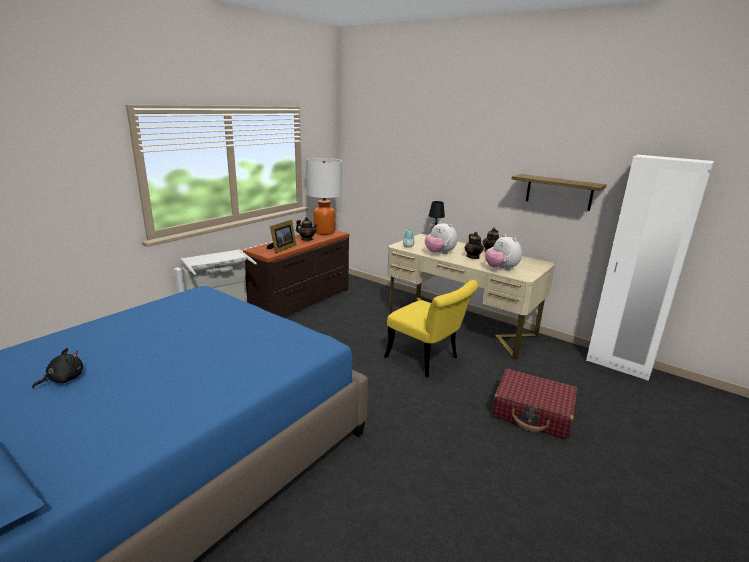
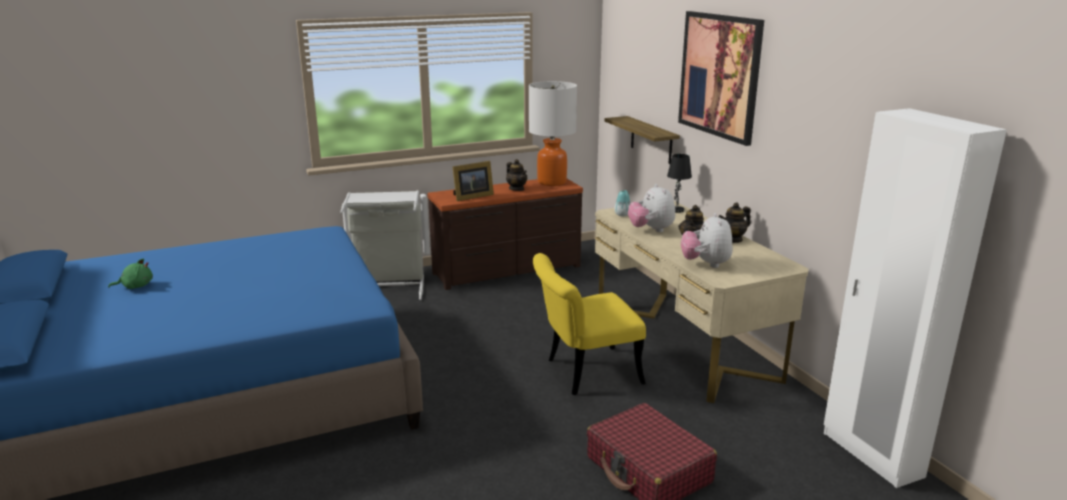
camera: 30 degrees right, 0 degrees up
black plush toy [32,348,83,388] -> green plush toy [108,258,153,289]
yellow chair [384,280,478,377] -> yellow chair turned 90 degrees clockwise [533,253,646,395]
shelf [512,174,607,211] -> shelf moved to [604,116,680,164]
none -> picture [678,11,764,146]

